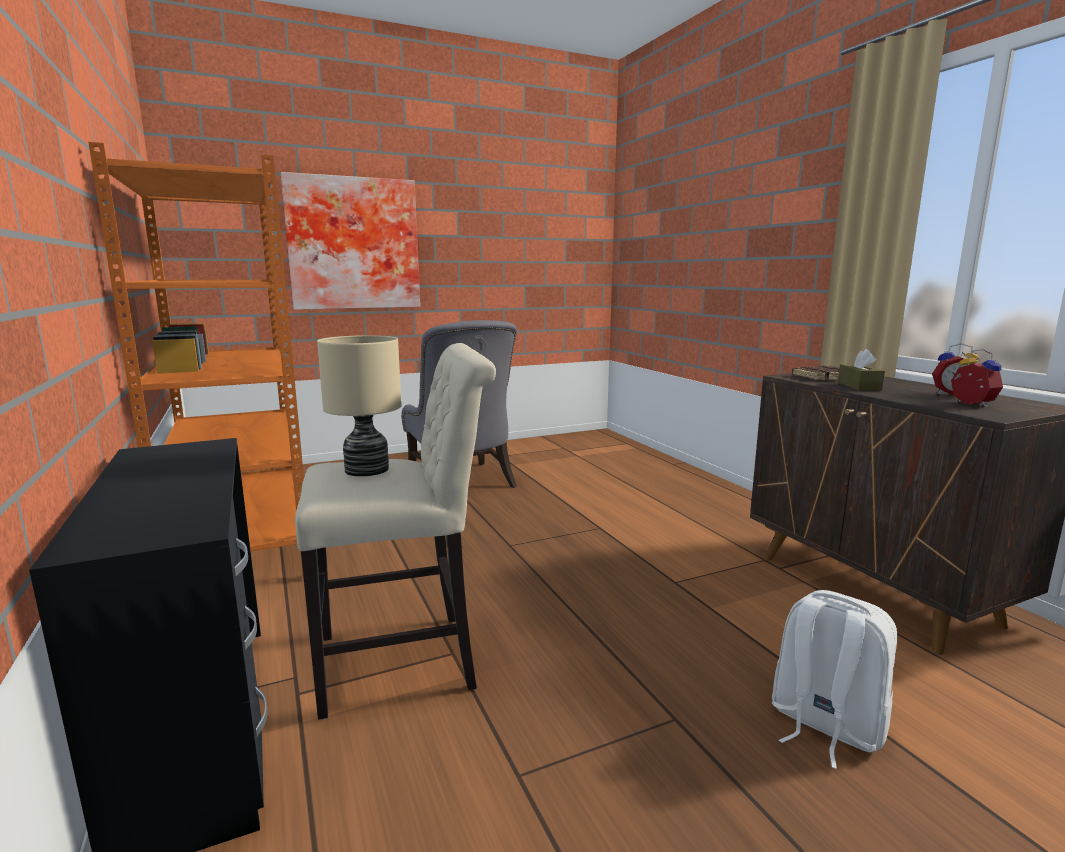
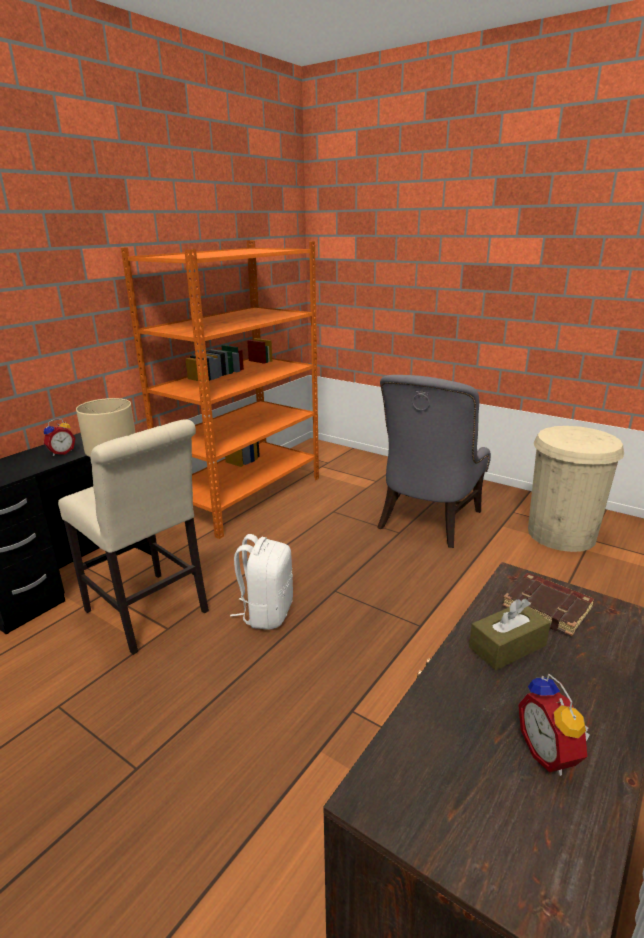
camera: 60 degrees right, 10 degrees up
picture [280,172,420,310] -> none
white backpack [771,590,897,769] -> white backpack moved to [230,534,293,630]
alarm clock [951,349,1003,407] -> alarm clock moved to [44,419,76,456]
none -> beige trash can [528,426,624,552]

